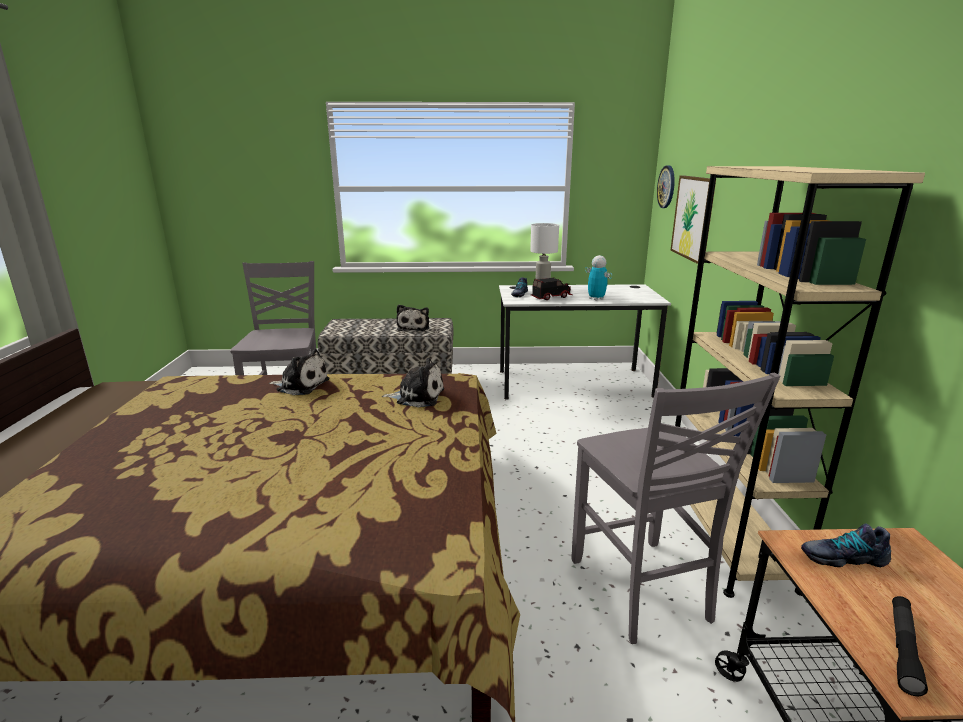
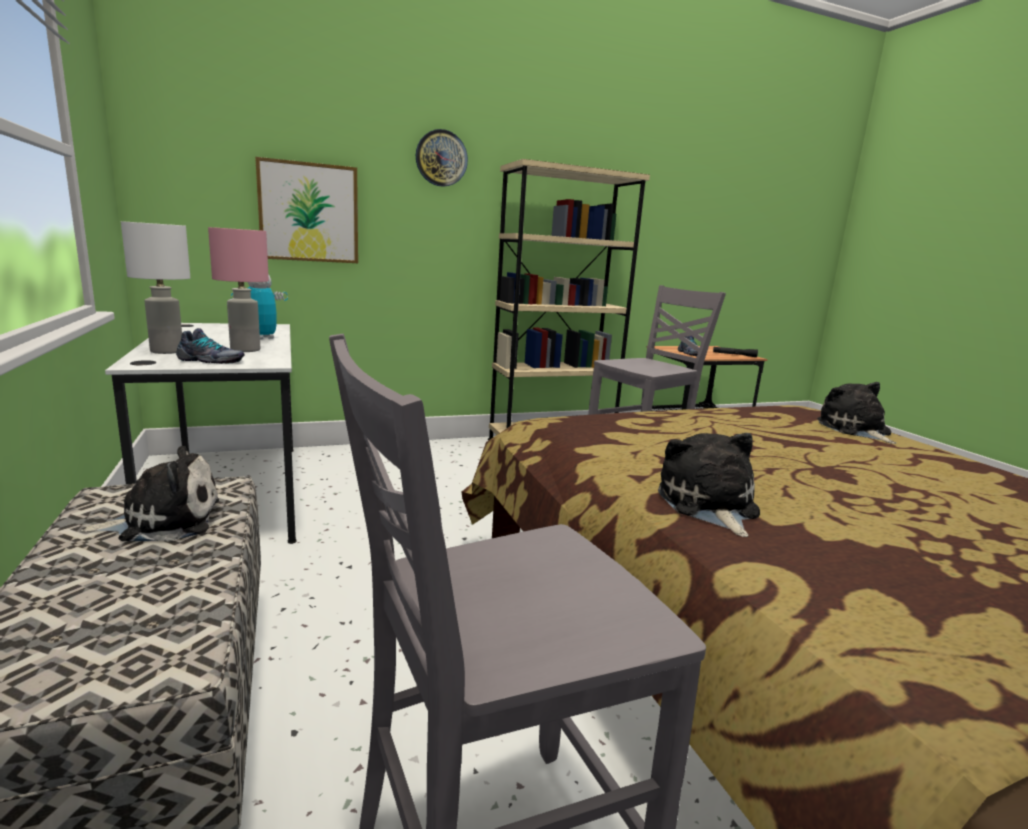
camera: 110 degrees left, 5 degrees down
plush toy [382,358,444,408] -> plush toy moved to [817,382,896,444]
toy truck [531,278,573,300] -> pink table lamp [208,227,269,352]
wall clock [657,165,675,208] -> wall clock moved to [416,129,468,187]

